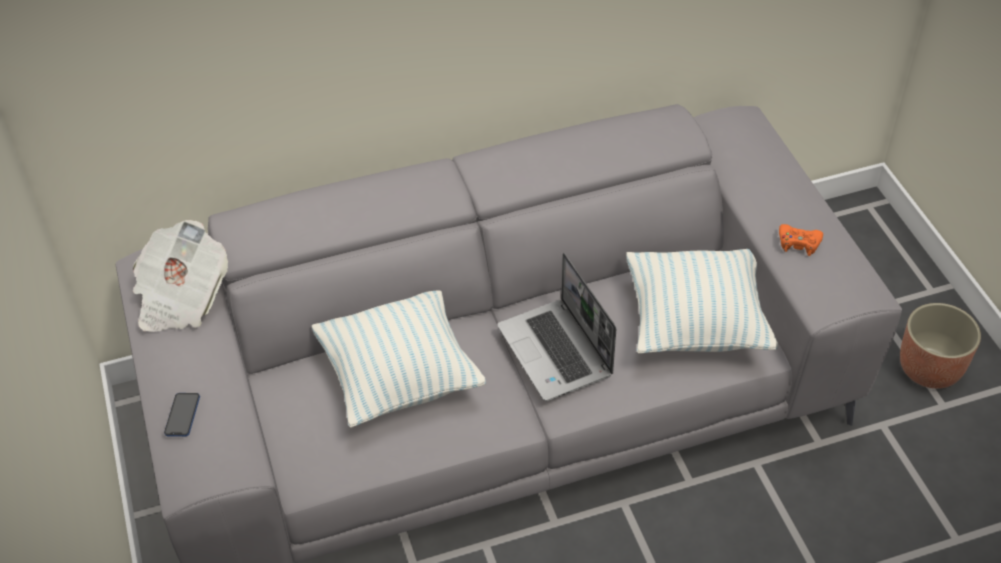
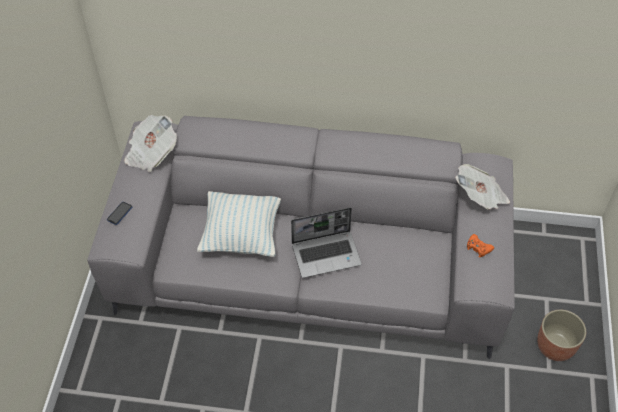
camera: 25 degrees right, 5 degrees up
laptop [497,253,616,401] -> laptop turned 105 degrees counterclockwise [291,207,362,278]
pillow [626,249,778,354] -> none
none -> newspaper [455,164,510,210]

